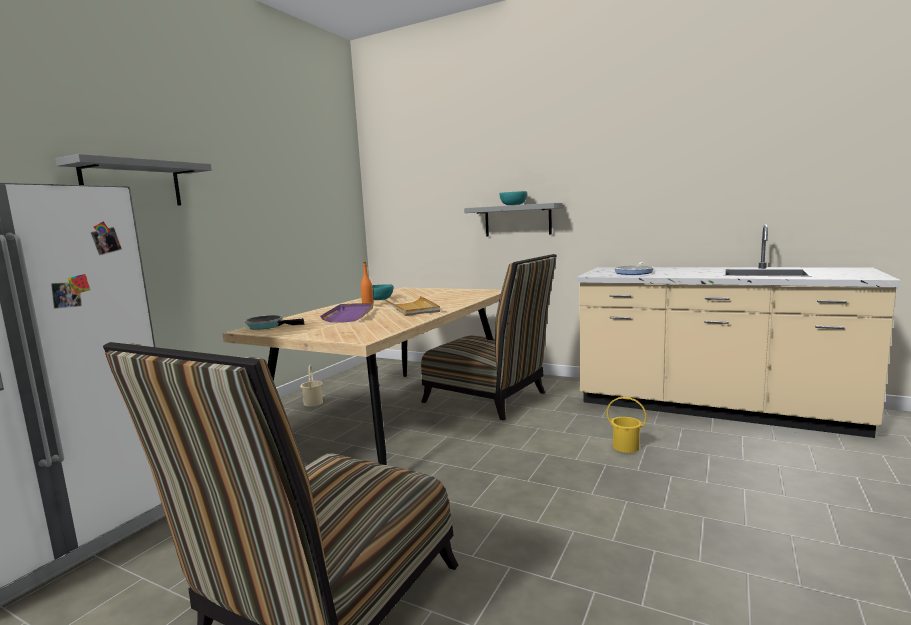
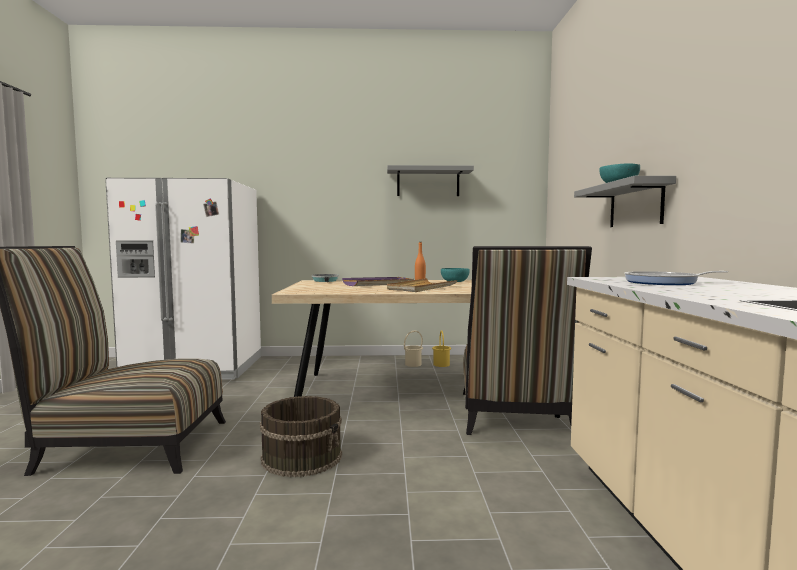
camera: 60 degrees right, 5 degrees down
grey shelf [55,154,212,206] -> grey shelf moved to [387,165,474,196]
yellow bucket [607,397,647,453] -> yellow bucket moved to [432,330,451,367]
none -> brown bucket [260,396,342,477]

